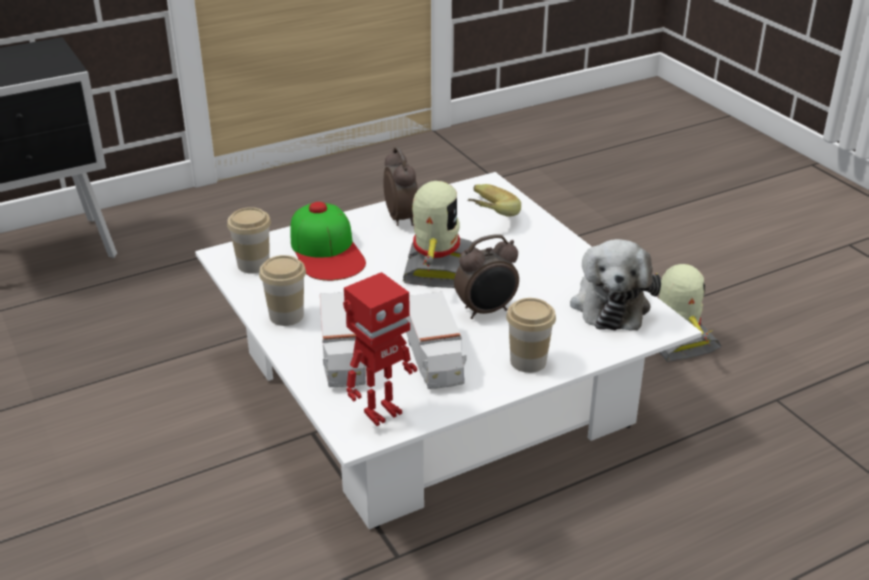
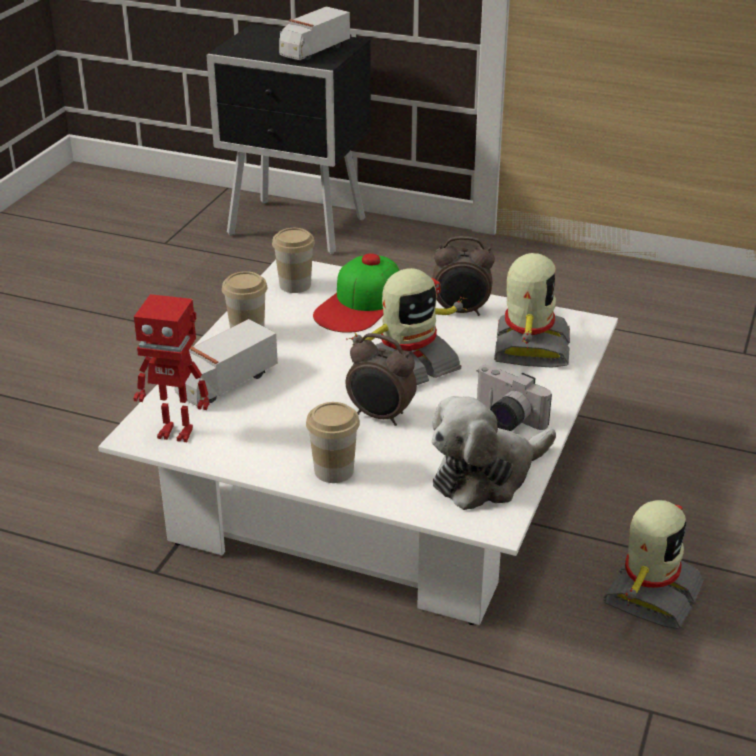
camera: 50 degrees right, 0 degrees up
alarm clock [383,147,418,226] -> alarm clock turned 60 degrees clockwise [432,236,495,316]
toy truck [405,292,467,389] -> toy truck moved to [279,6,350,60]
banana [467,184,521,217] -> toy robot [494,253,570,368]
none -> camera [477,365,552,431]

